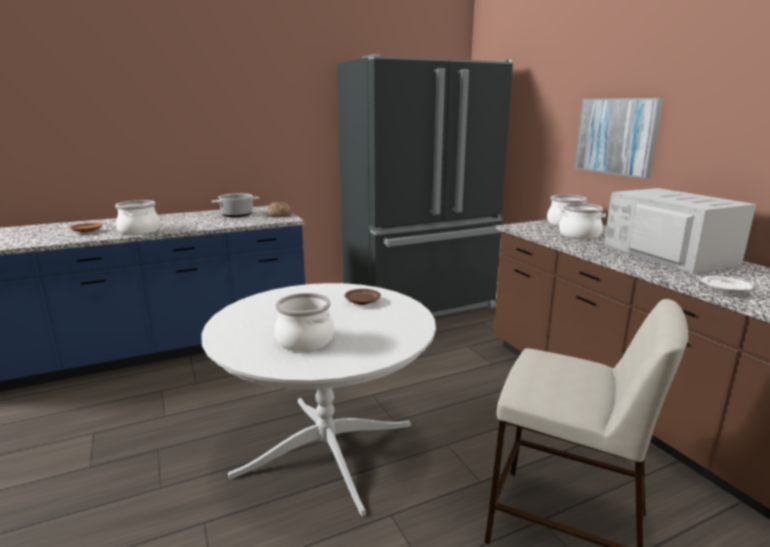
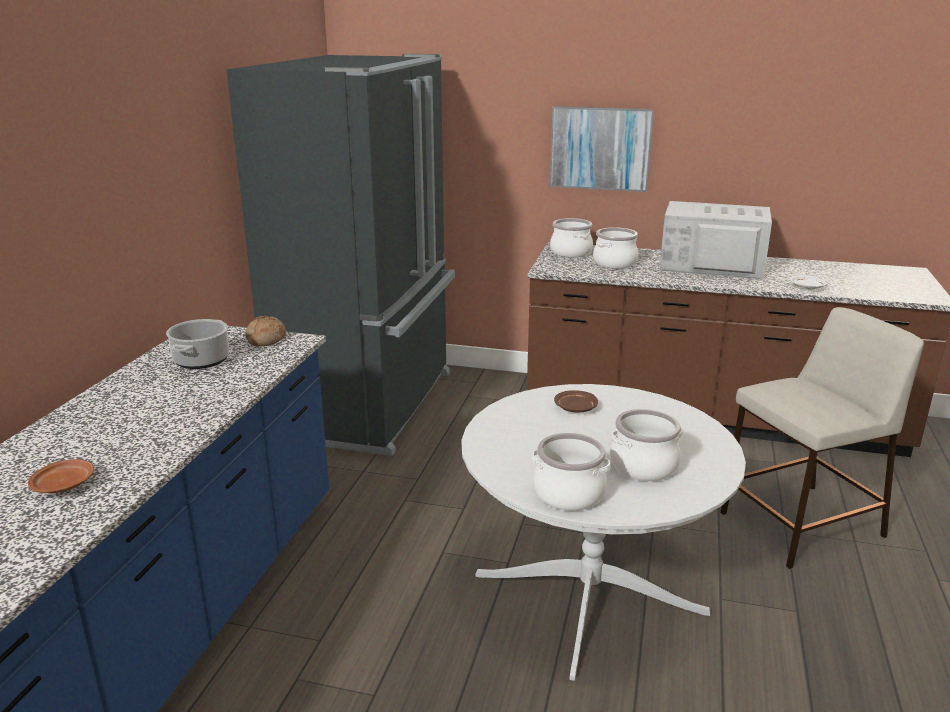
camera: 50 degrees left, 5 degrees up
cooking pot [115,200,160,235] -> cooking pot moved to [532,433,611,511]

